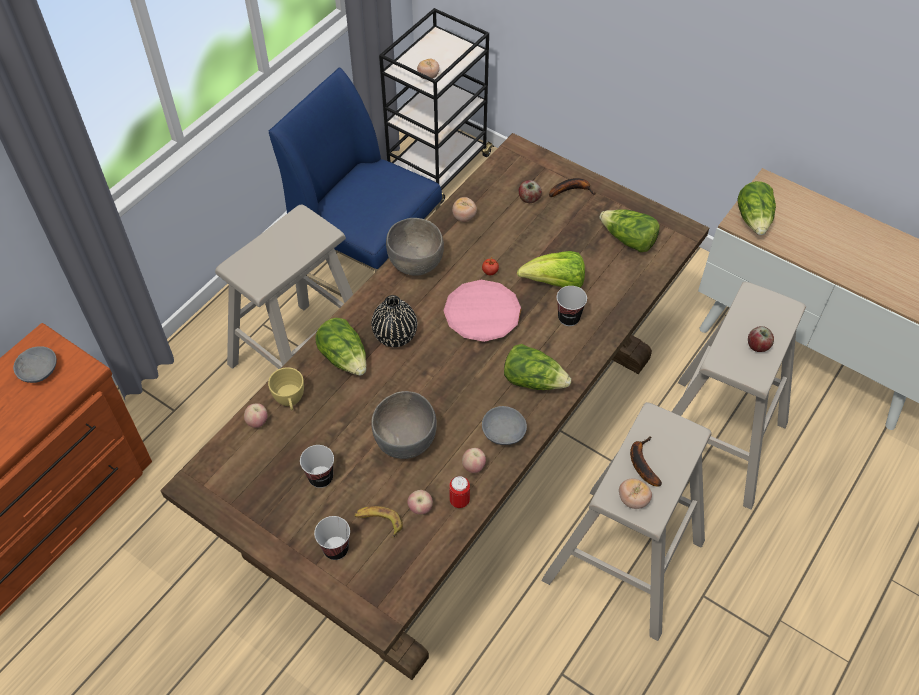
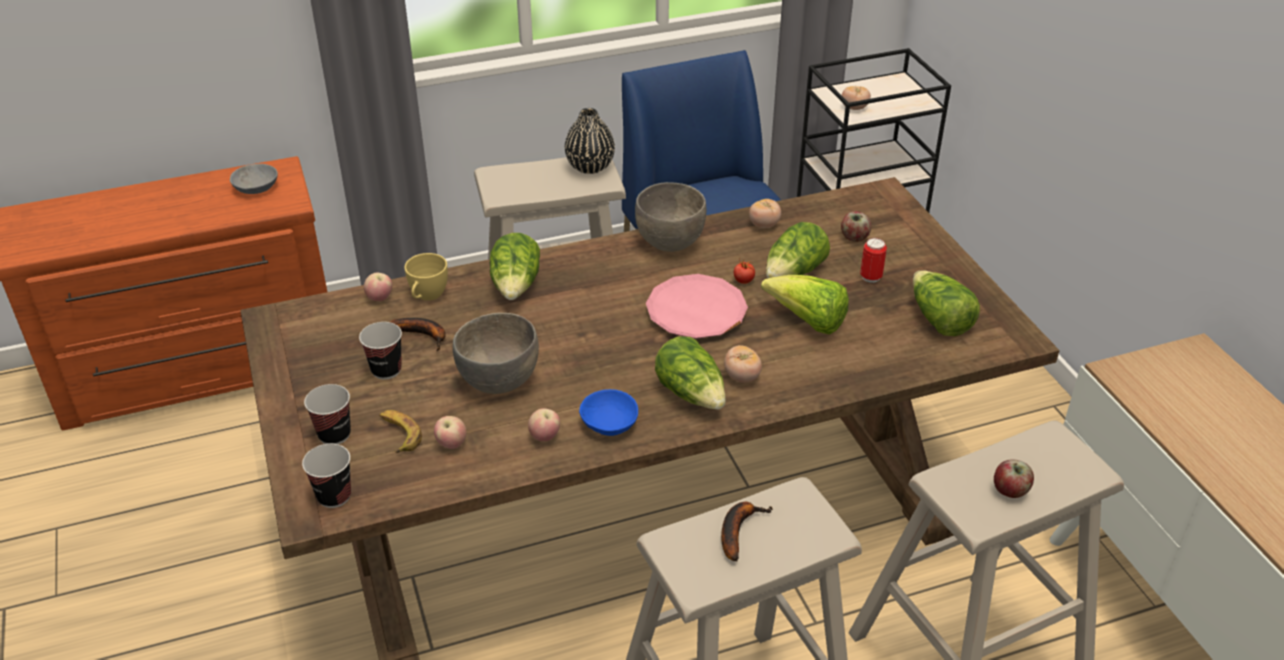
camera: 35 degrees right, 15 degrees down
black vase [371,295,417,347] -> black vase moved to [565,108,615,174]
can [449,476,470,508] -> can moved to [860,238,887,283]
grey bowl [482,406,527,445] -> blue bowl [579,389,638,436]
banana [549,178,596,197] -> banana moved to [390,318,446,351]
cup [557,286,587,326] -> cup moved to [302,444,351,508]
tomato [619,479,652,509] -> tomato moved to [724,345,762,383]
lettuce [737,181,776,235] -> lettuce moved to [766,222,830,278]

